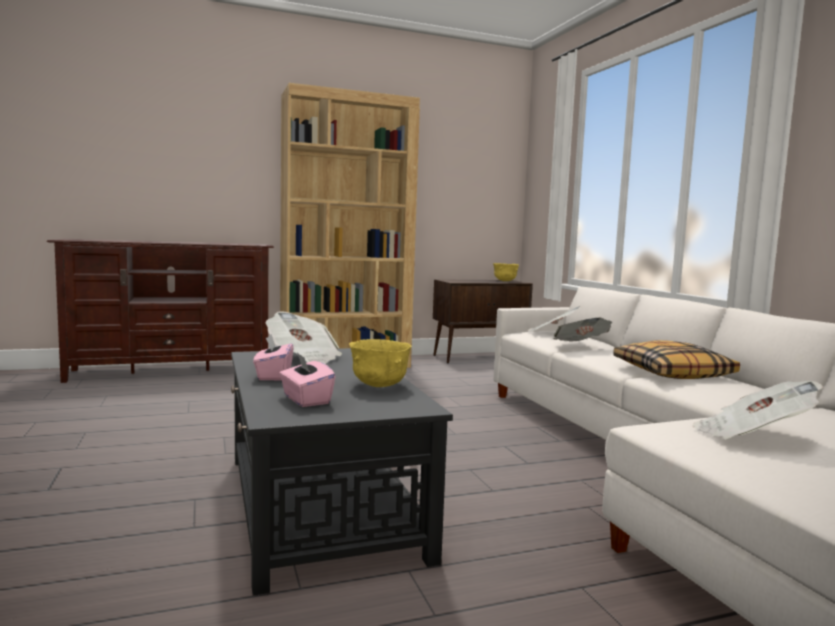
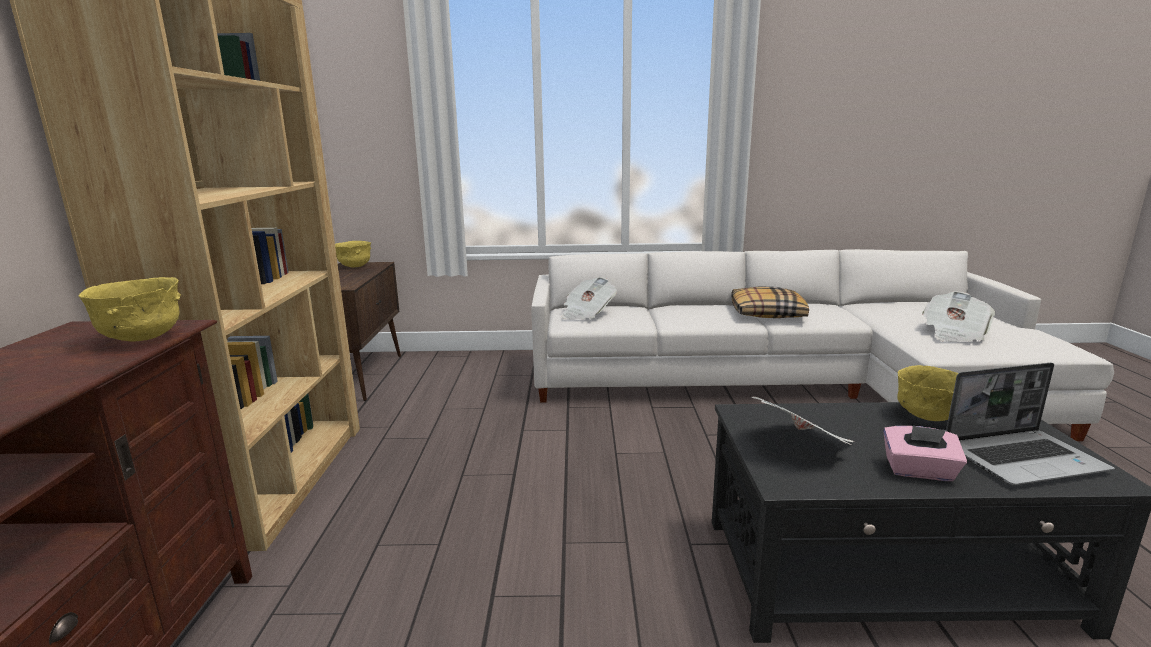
camera: 70 degrees left, 10 degrees up
pink tissue box [279,353,336,407] -> laptop [946,363,1114,485]
newspaper [553,318,612,341] -> none
none -> yellow bowl [79,277,181,341]

